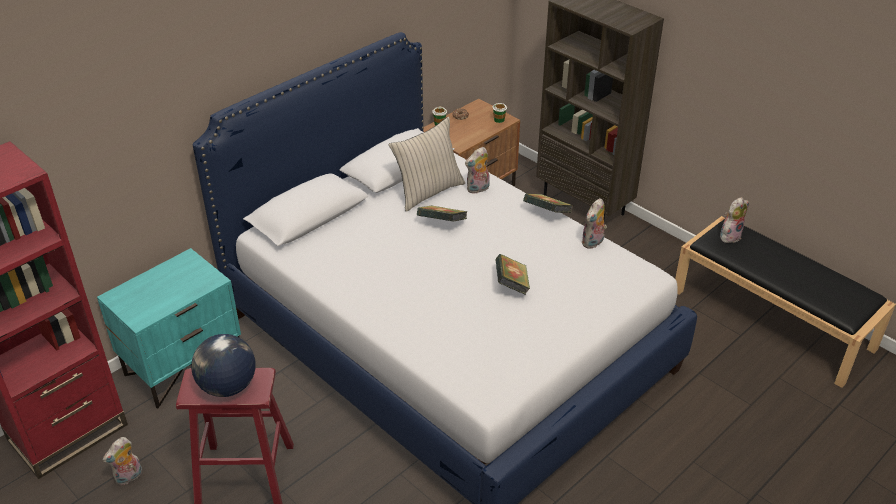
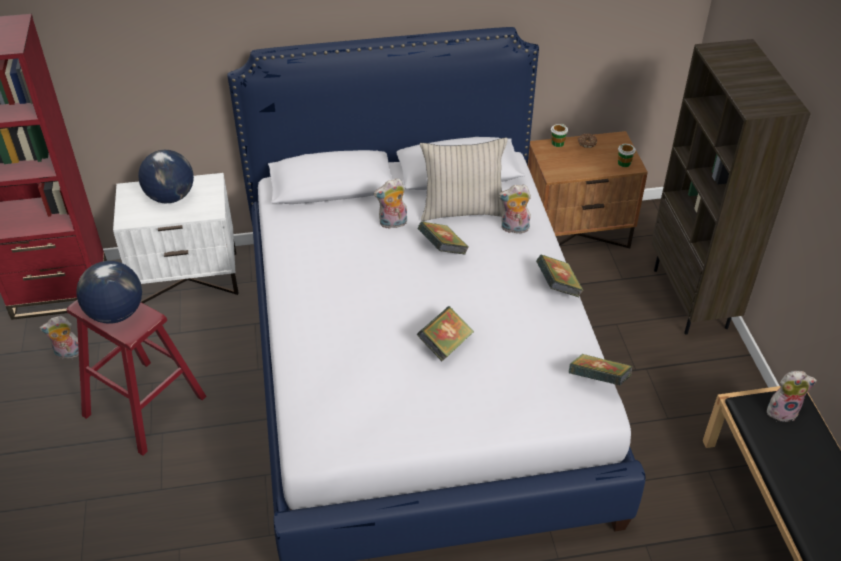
camera: 35 degrees right, 5 degrees up
turquoise nightstand [97,248,241,408] -> white nightstand [113,173,239,303]
plush toy [581,198,607,249] -> plush toy moved to [374,178,407,229]
none -> globe [138,150,194,203]
none -> book [569,354,632,386]

